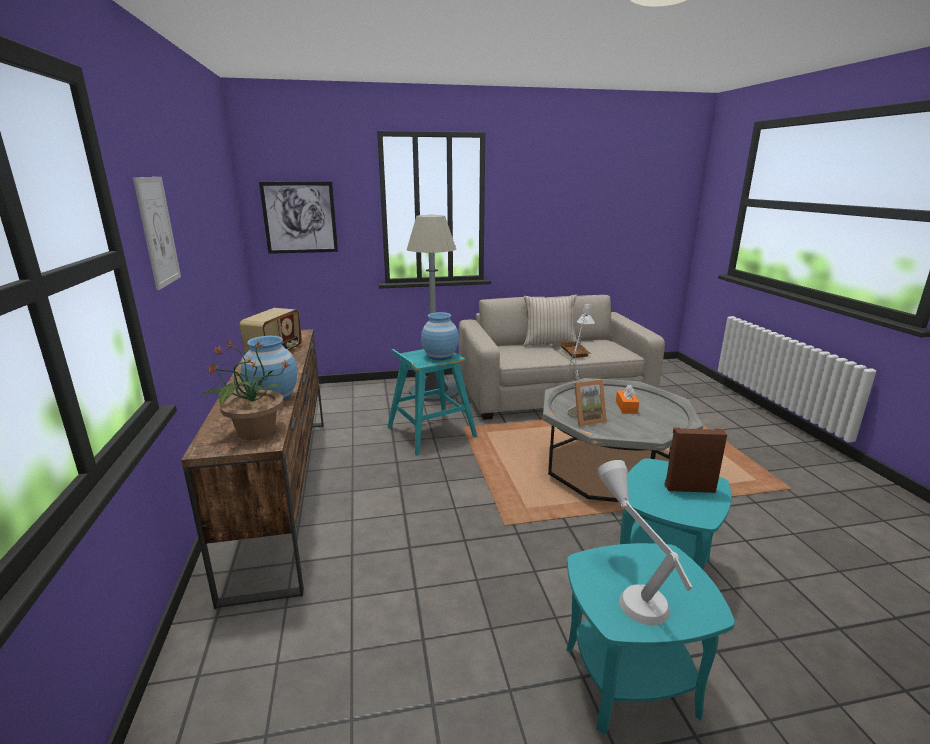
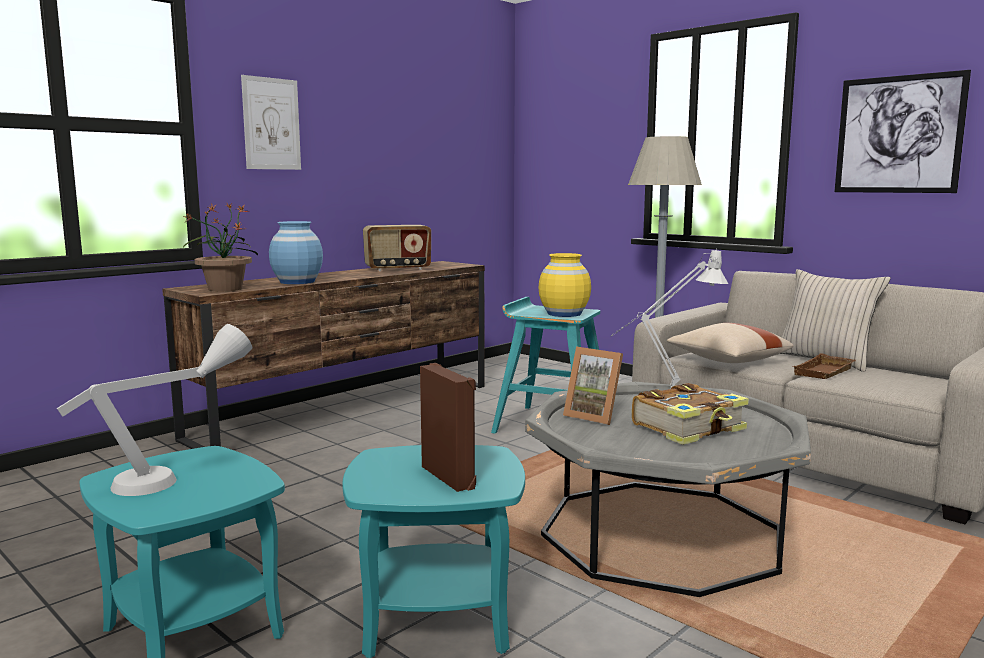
camera: 55 degrees right, 10 degrees down
picture [259,182,338,254] -> picture moved to [835,70,971,193]
blue vase [421,312,459,360] -> yellow vase [539,253,591,317]
orange tissue box [616,385,639,414] -> book [632,383,749,445]
none -> beige pillow [667,323,794,363]

